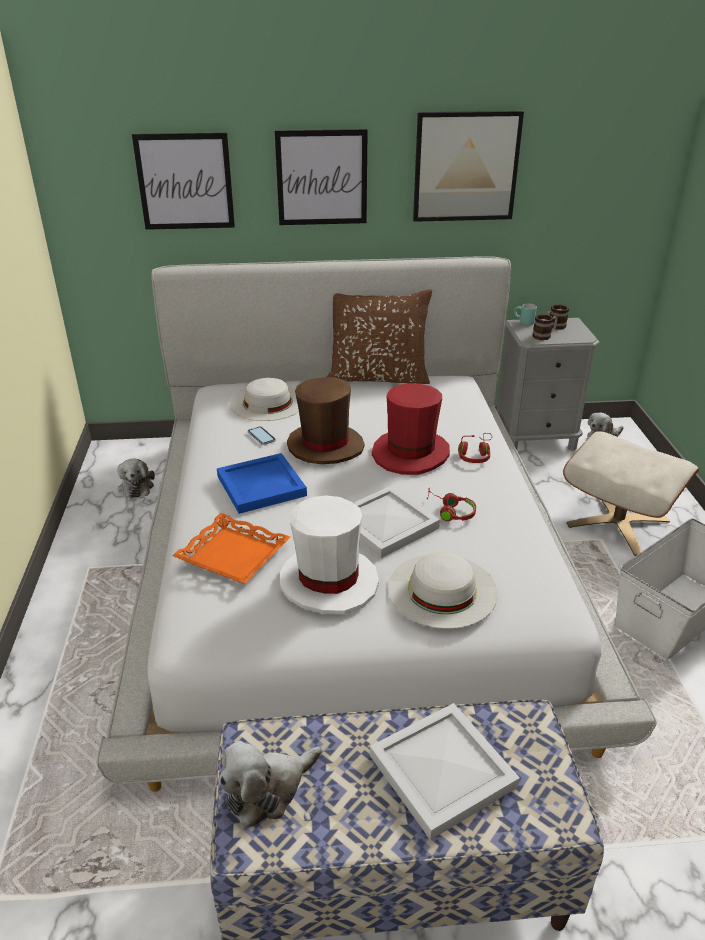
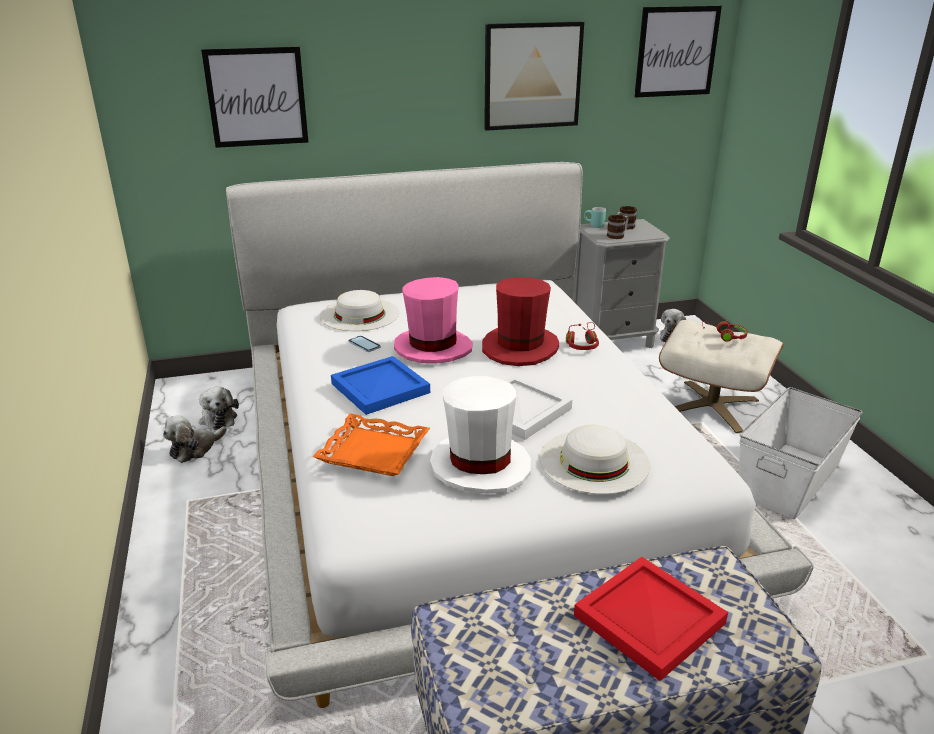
camera: 10 degrees left, 5 degrees down
plush toy [219,740,322,828] -> plush toy moved to [163,415,227,463]
picture [275,129,368,225] -> picture moved to [634,6,722,98]
brown hat [287,377,365,464] -> pink hat [394,277,472,364]
brown pillow [327,289,432,384] -> none
white tray [370,703,520,840] -> red tray [574,557,728,681]
red headphones [427,488,476,521] -> red headphones moved to [702,319,748,342]

